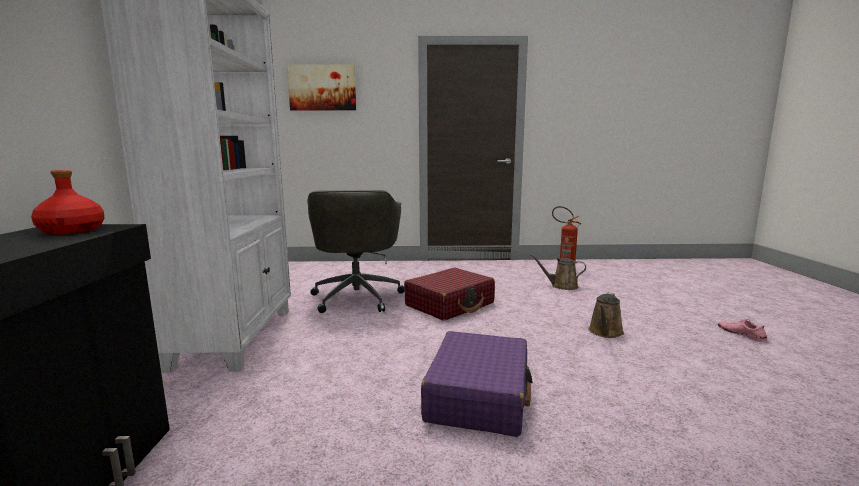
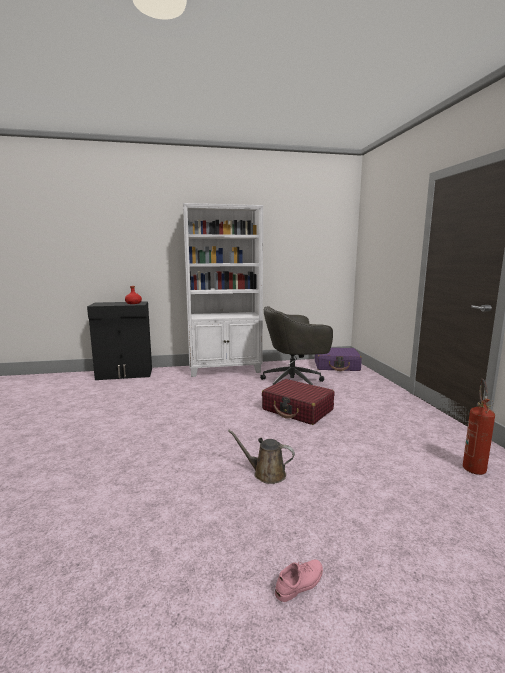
camera: 80 degrees right, 0 degrees up
picture [287,64,356,111] -> none
purple suitcase [421,331,533,437] -> purple suitcase moved to [315,348,362,371]
brown watering can [530,254,586,290] -> none

